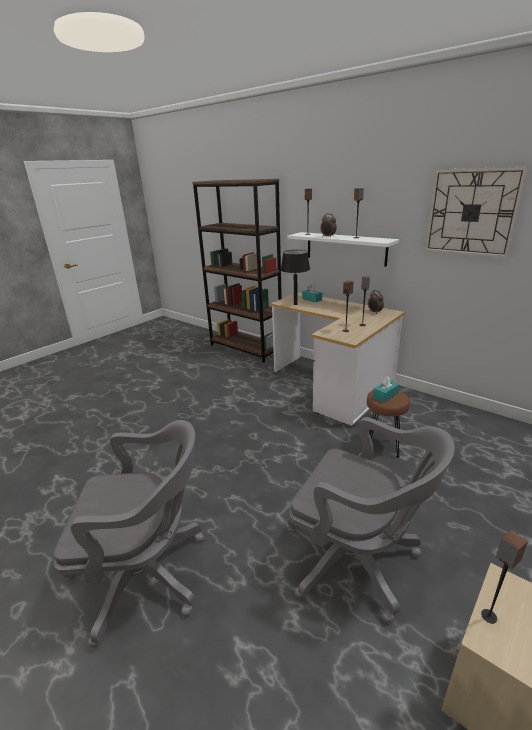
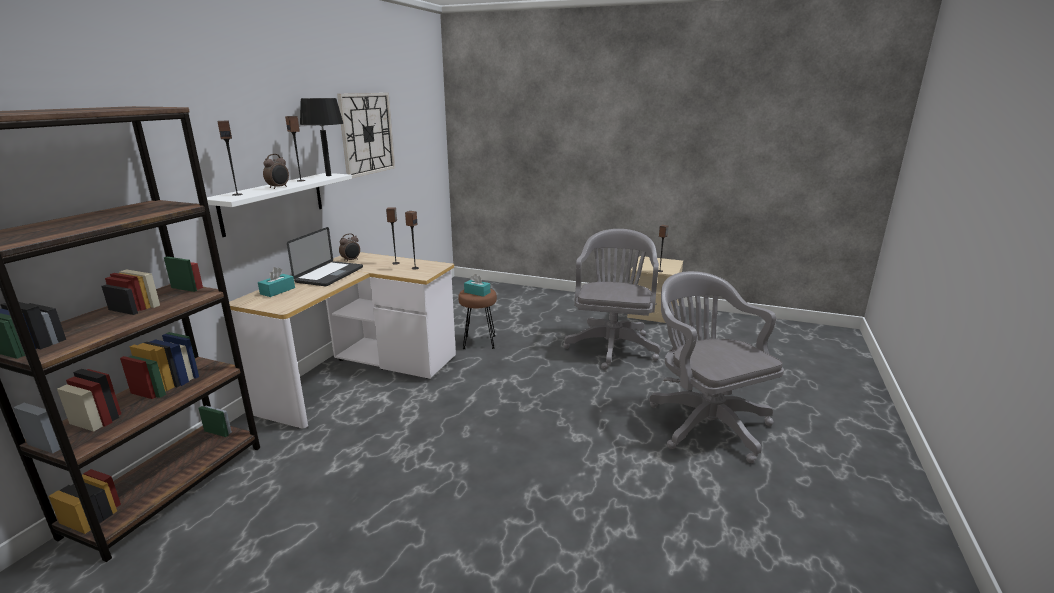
camera: 110 degrees left, 5 degrees down
black table lamp [281,250,310,305] -> black table lamp moved to [300,98,344,176]
none -> laptop [287,227,363,286]

